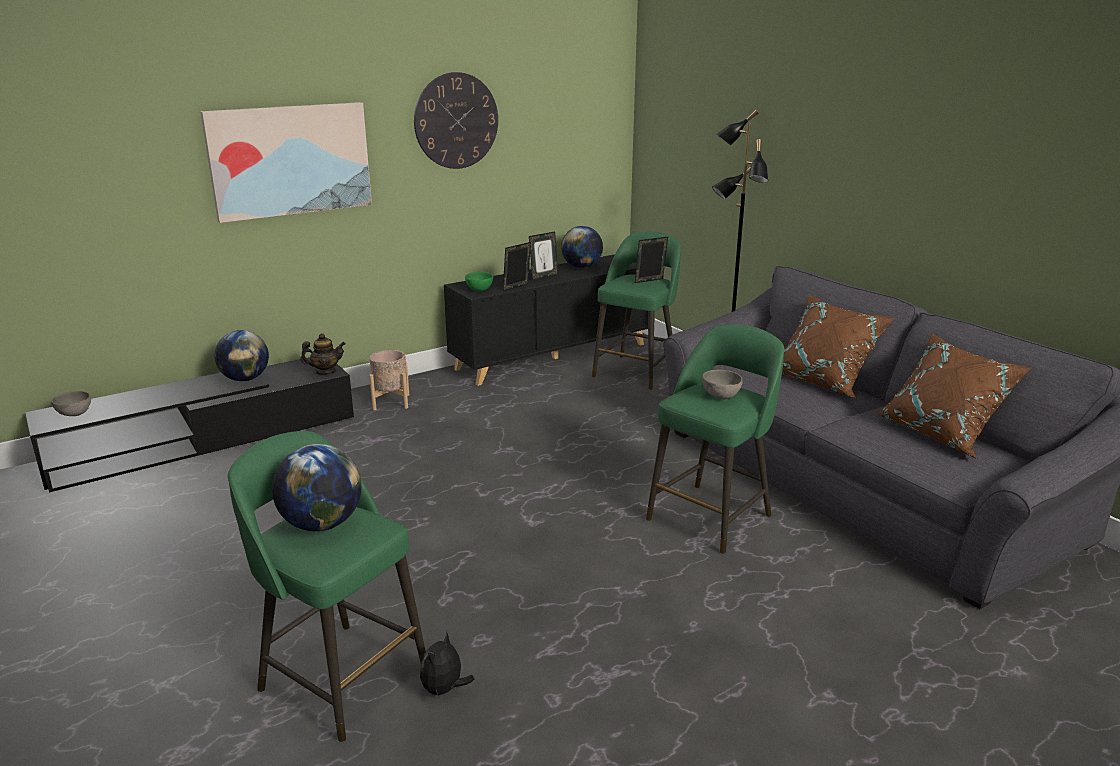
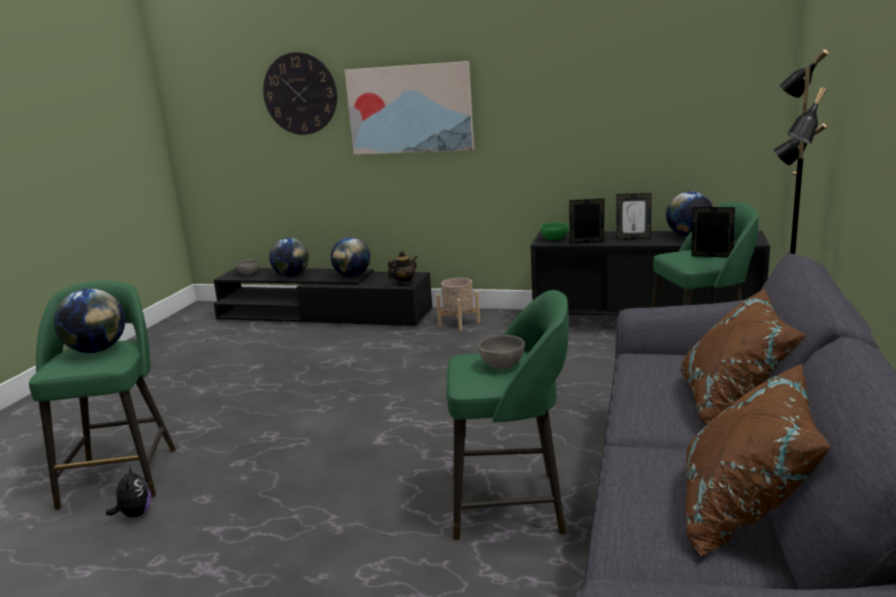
camera: 50 degrees right, 5 degrees down
teapot [300,333,345,375] -> teapot turned 75 degrees counterclockwise [388,251,417,285]
wall clock [414,72,498,169] -> wall clock moved to [263,52,337,135]
plush toy [420,631,474,697] -> plush toy turned 90 degrees clockwise [106,465,151,517]
none -> globe [269,238,309,277]

